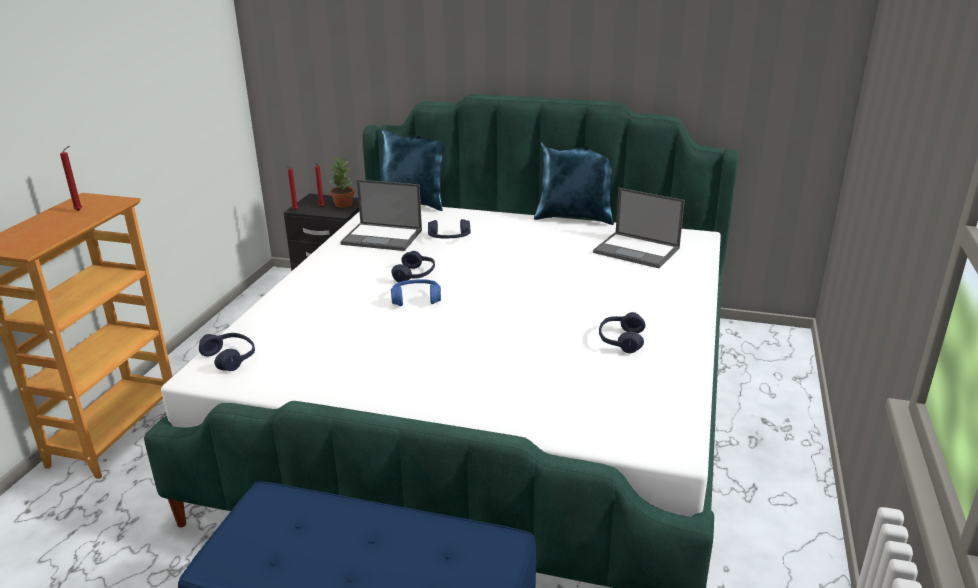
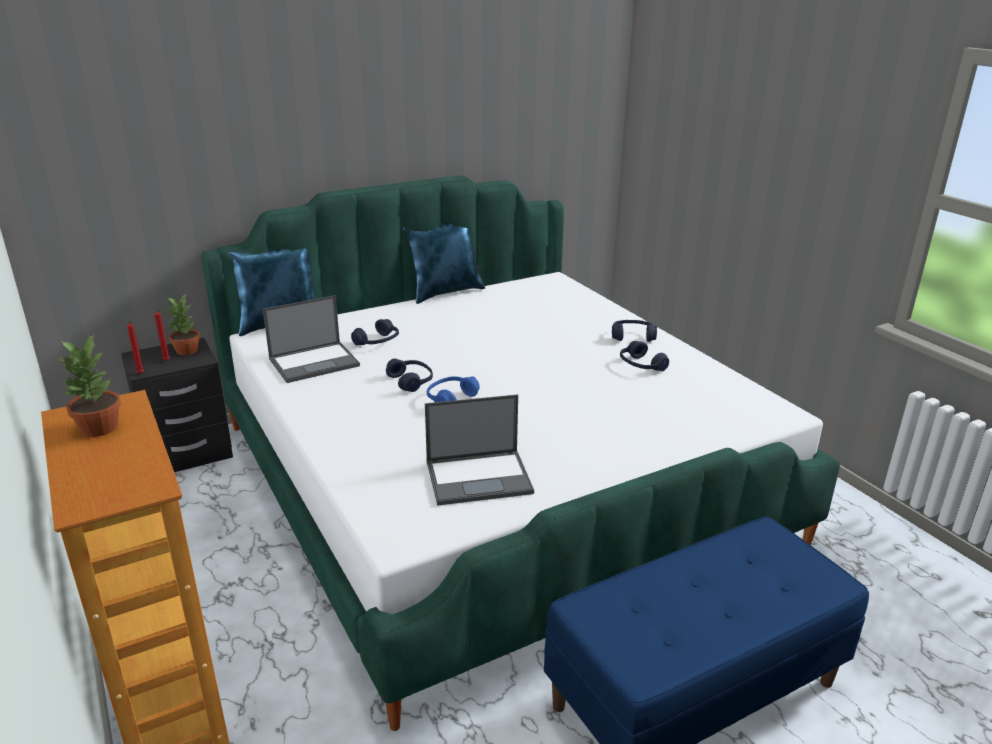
camera: 45 degrees left, 0 degrees up
red candle [60,146,82,211] -> potted plant [58,333,121,437]
blue headphones [199,333,255,371] -> blue headphones moved to [612,320,657,342]
laptop [593,188,685,268] -> laptop moved to [425,394,534,506]

